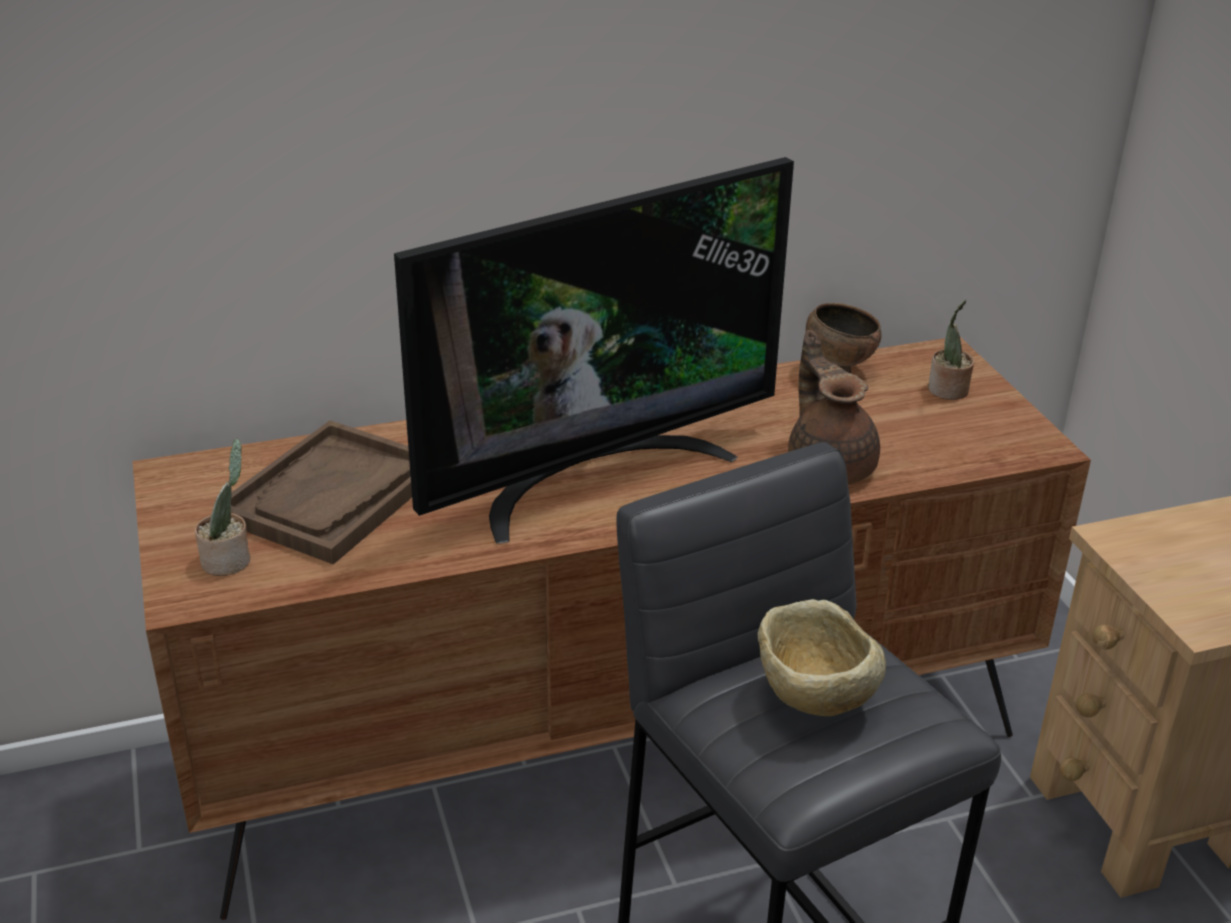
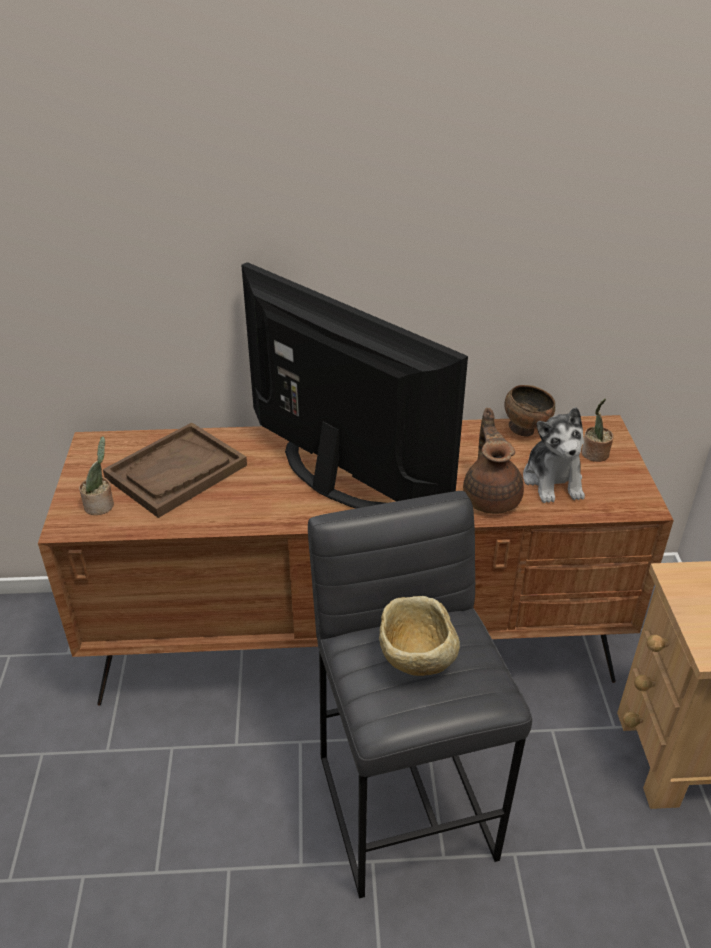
camera: 15 degrees right, 5 degrees up
television [394,157,794,544] -> television turned 120 degrees counterclockwise [241,262,468,508]
none -> plush toy [523,407,585,503]

